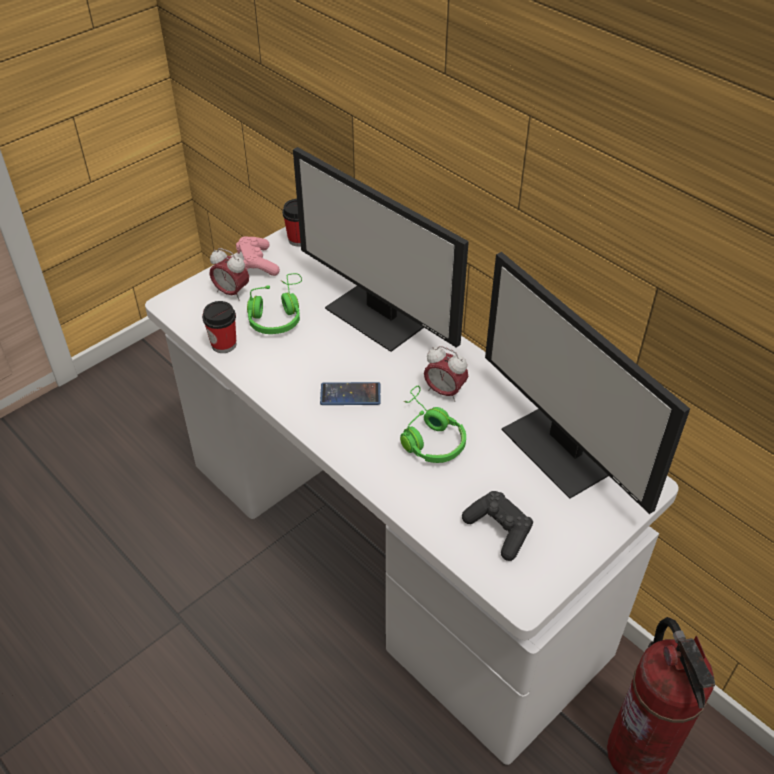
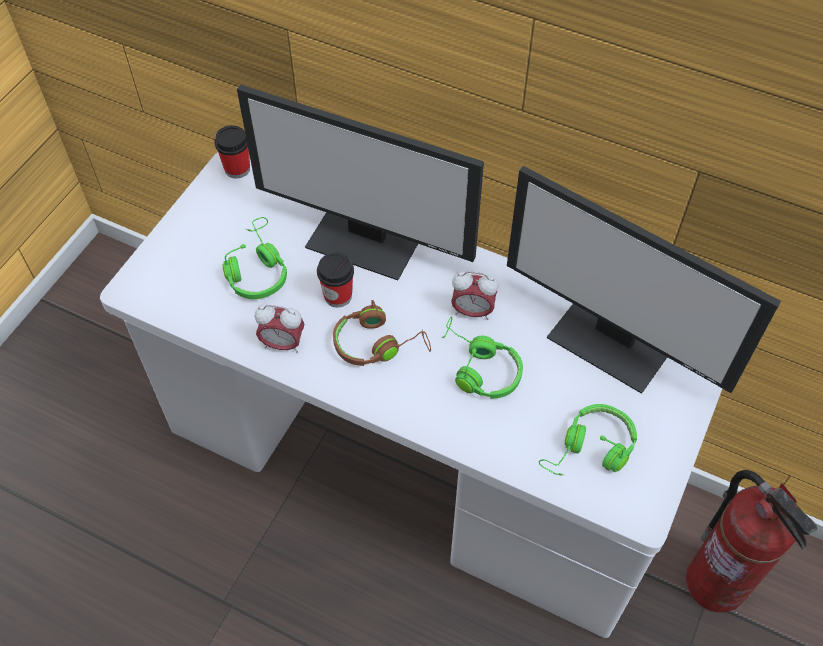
camera: 20 degrees left, 10 degrees up
cup [202,301,236,353] -> cup moved to [317,252,354,307]
alarm clock [210,248,249,301] -> alarm clock moved to [255,305,305,353]
pink game controller [236,236,280,276] -> none
phone [320,382,381,405] -> brown headphones [333,300,431,366]
black game controller [462,491,533,561] -> green headphones [539,404,637,476]

